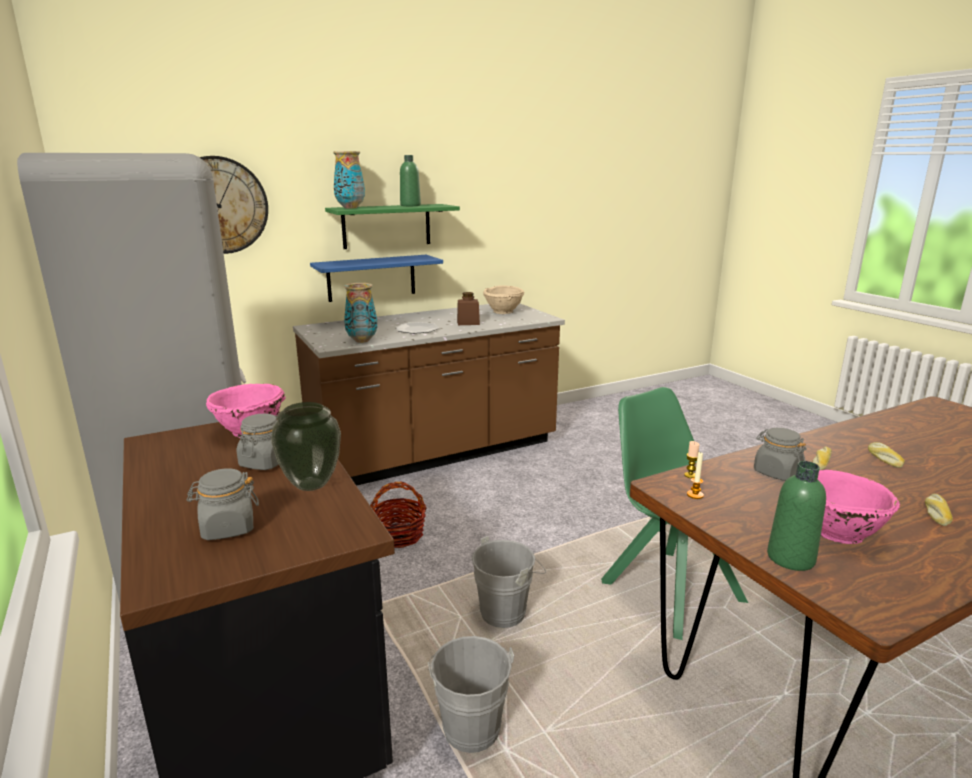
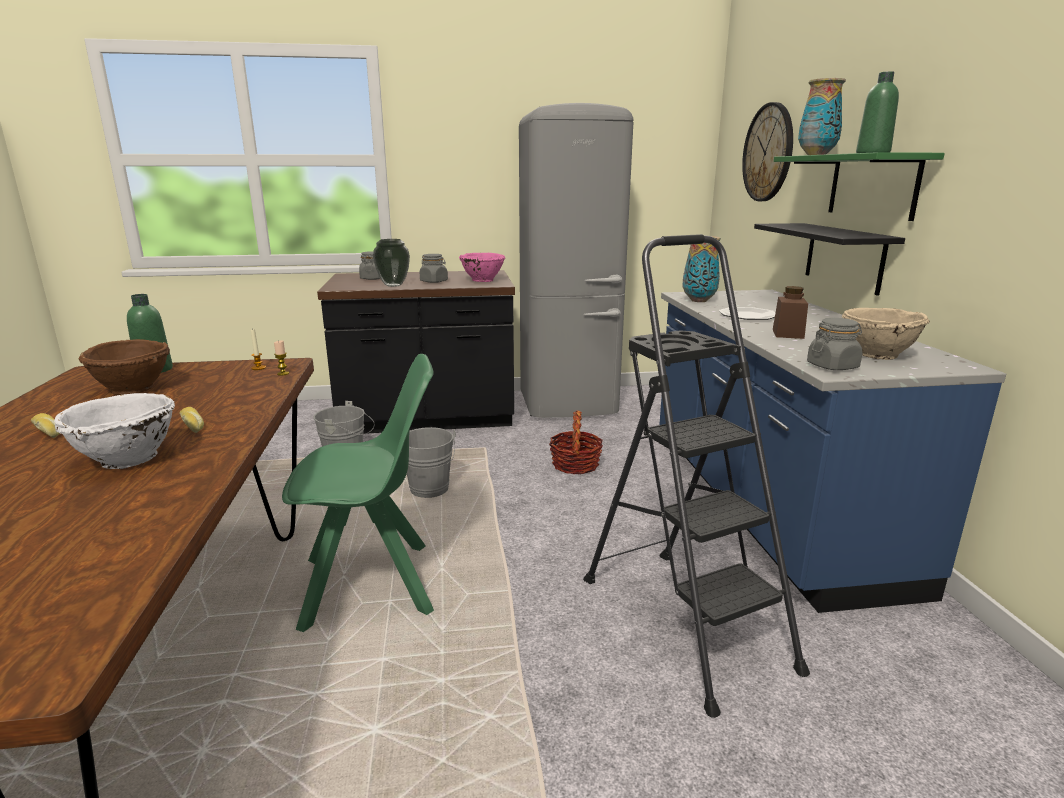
camera: 110 degrees right, 0 degrees up
brown counter [293,303,565,486] -> blue counter [659,290,1006,613]
blue shelf [310,255,443,302] -> black shelf [754,223,905,296]
grey jar [754,428,807,481] -> grey jar moved to [807,318,862,370]
pink bowl [818,470,900,544] -> brown bowl [78,339,170,395]
bread [868,442,905,468] -> white bowl [54,393,175,469]
none -> step ladder [583,234,810,718]

